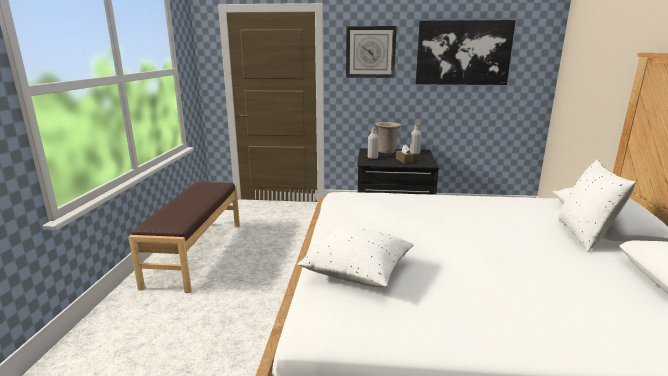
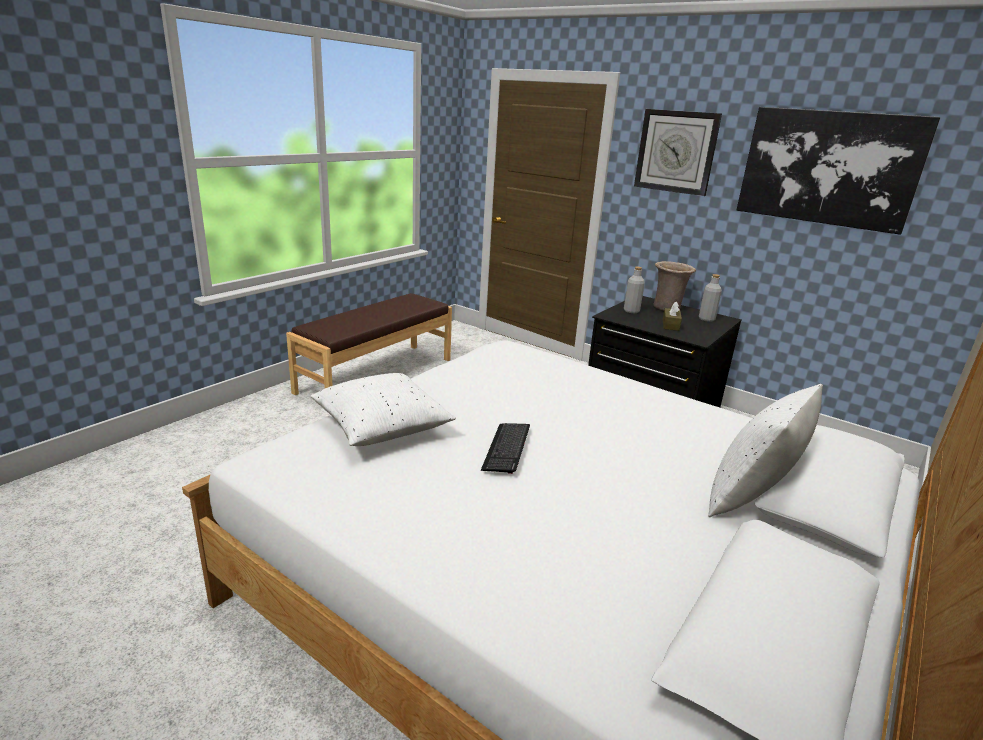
camera: 30 degrees right, 5 degrees up
none -> keyboard [481,423,530,474]

